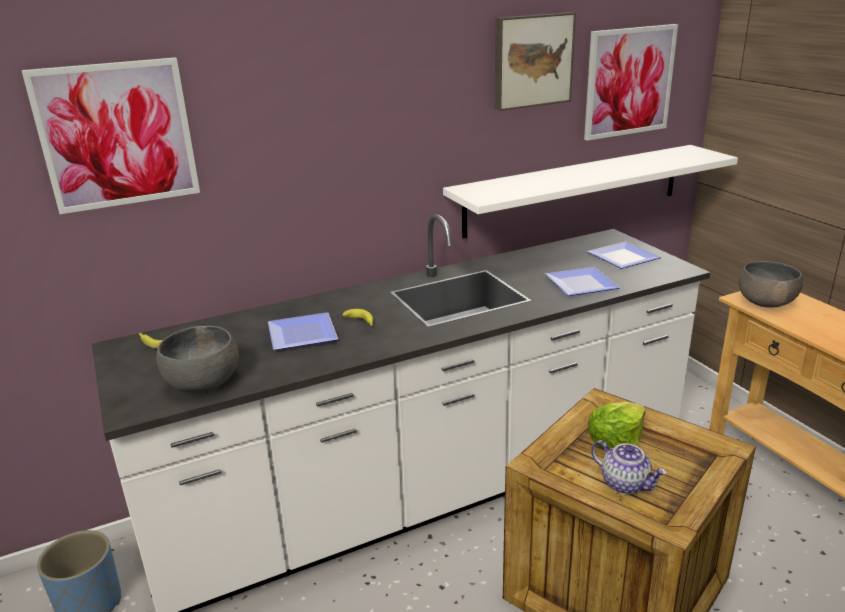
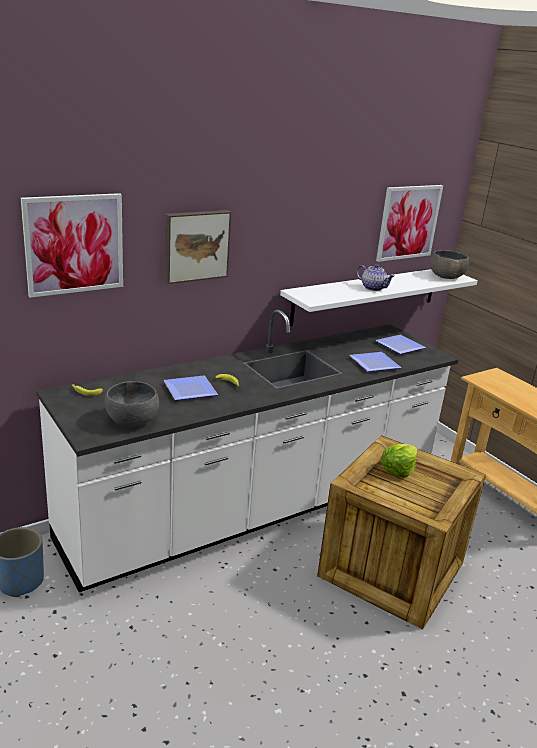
camera: 10 degrees left, 0 degrees up
picture [495,12,576,111] -> picture moved to [165,210,231,284]
teapot [591,440,667,494] -> teapot moved to [356,264,395,291]
grey bowl [739,261,803,308] -> grey bowl moved to [430,250,469,279]

